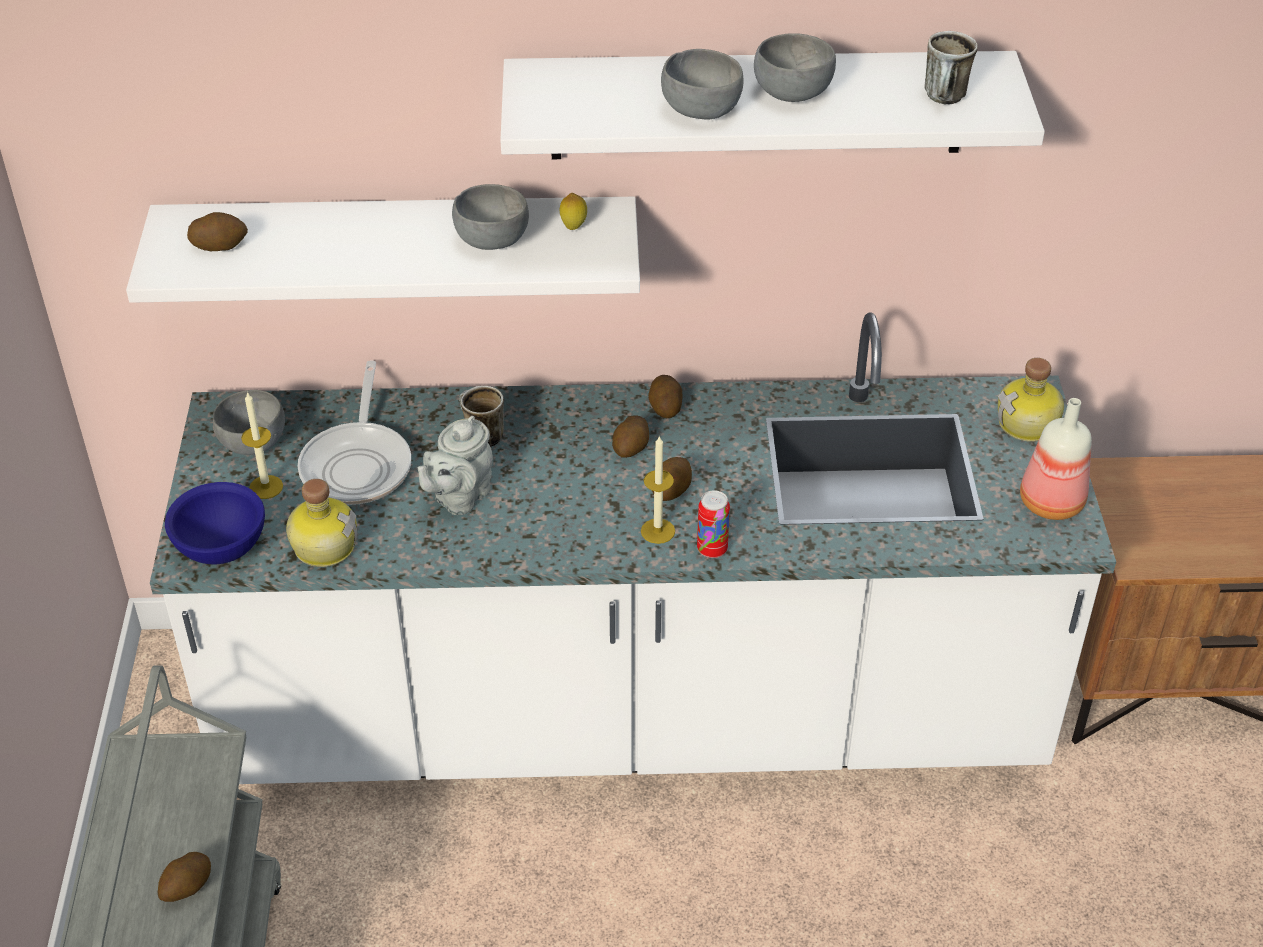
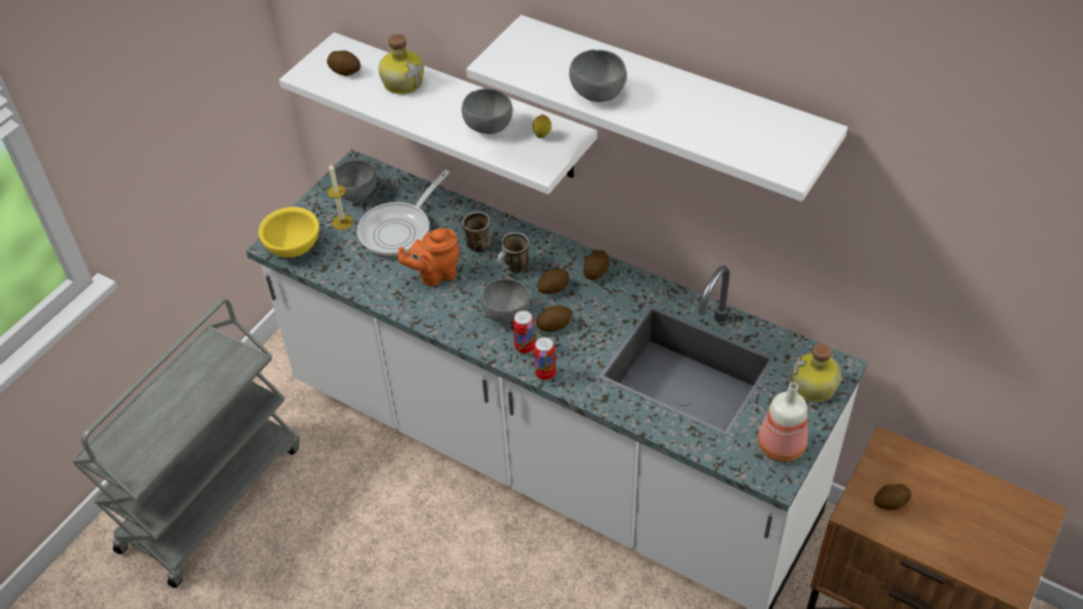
camera: 35 degrees right, 5 degrees up
potato [158,852,211,902] -> potato moved to [874,484,911,510]
blue bowl [165,482,265,564] -> yellow bowl [258,207,319,258]
bottle [286,479,358,567] -> bottle moved to [378,34,424,94]
grey teapot [418,416,493,515] -> orange teapot [398,228,459,286]
candle [641,435,675,544] -> can [513,310,535,354]
grey bowl [754,33,836,102] -> grey bowl moved to [481,278,530,323]
mug [924,31,978,104] -> mug moved to [496,232,529,273]

